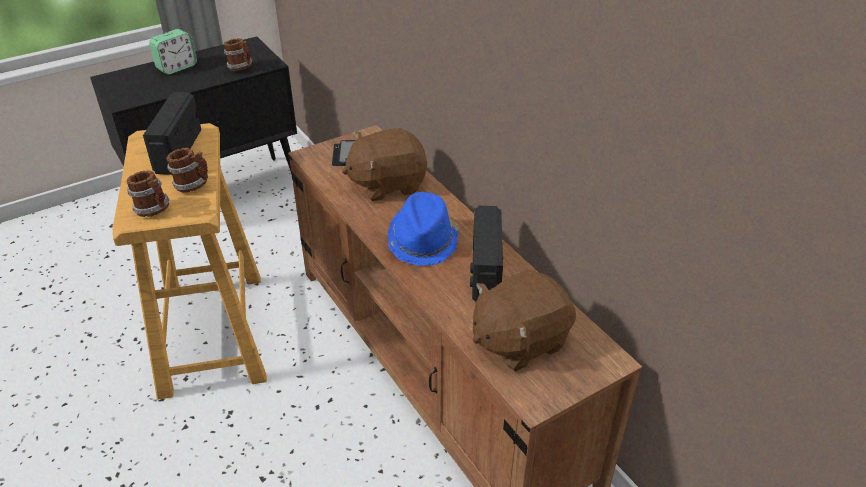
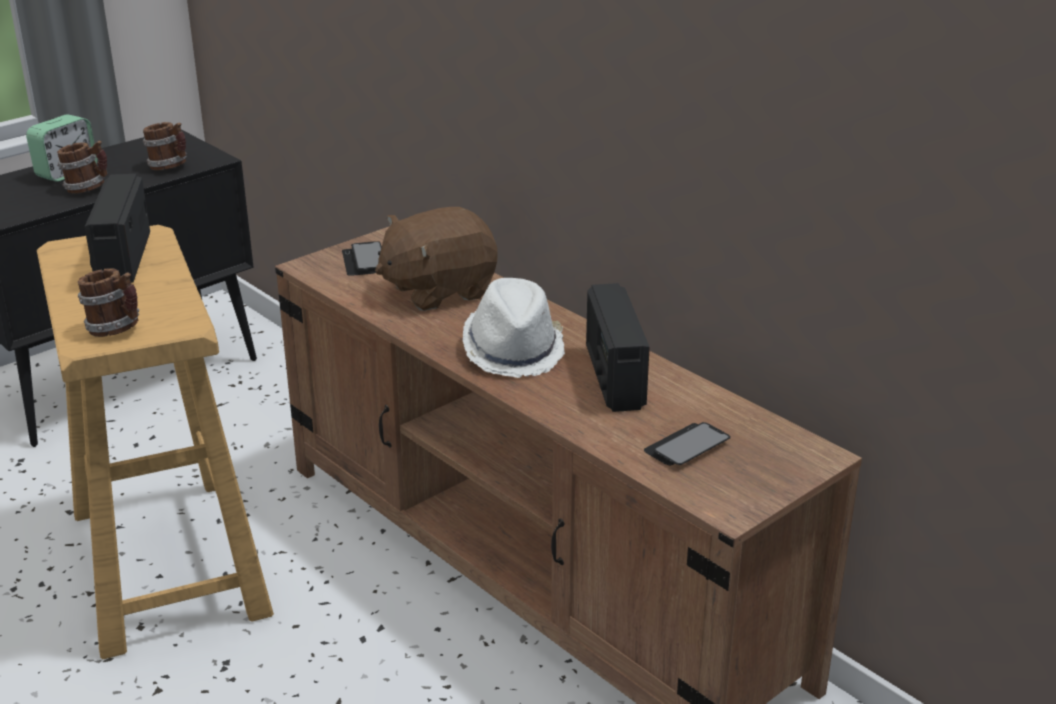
camera: 10 degrees left, 10 degrees down
mug [166,148,208,193] -> mug moved to [57,140,107,194]
blue hat [388,192,459,266] -> white hat [463,278,565,378]
brown plush toy [473,269,576,372] -> phone [644,422,731,466]

